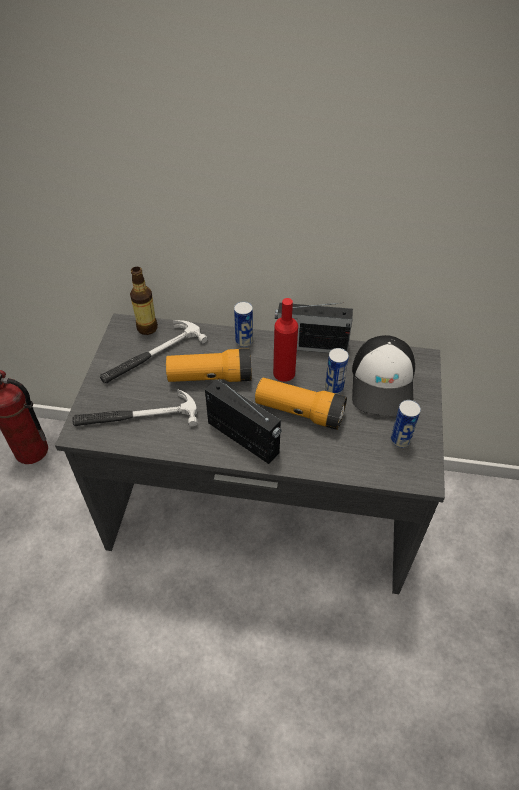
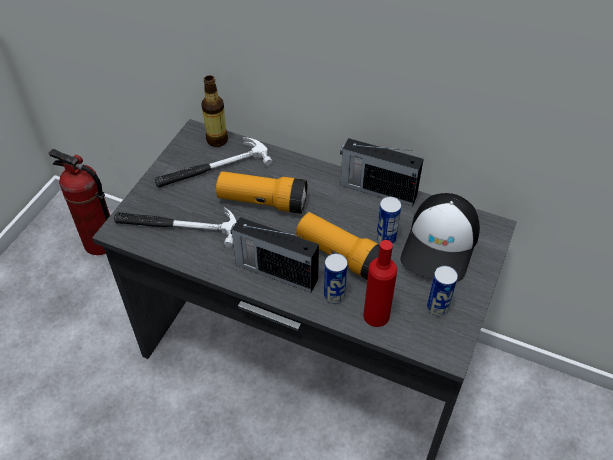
camera: 15 degrees right, 0 degrees up
radio [205,379,282,464] -> radio turned 150 degrees clockwise [230,217,319,293]
can [234,301,253,347] -> can moved to [324,253,348,304]
red bottle [273,298,298,382] -> red bottle moved to [363,240,397,327]

